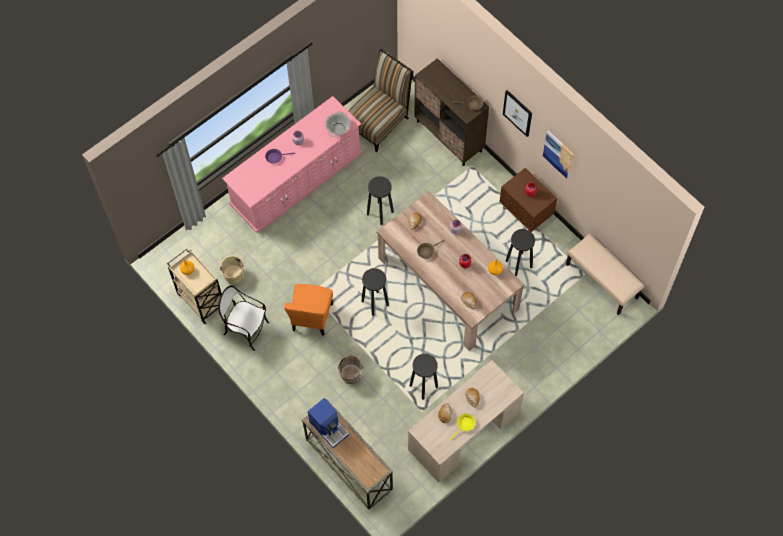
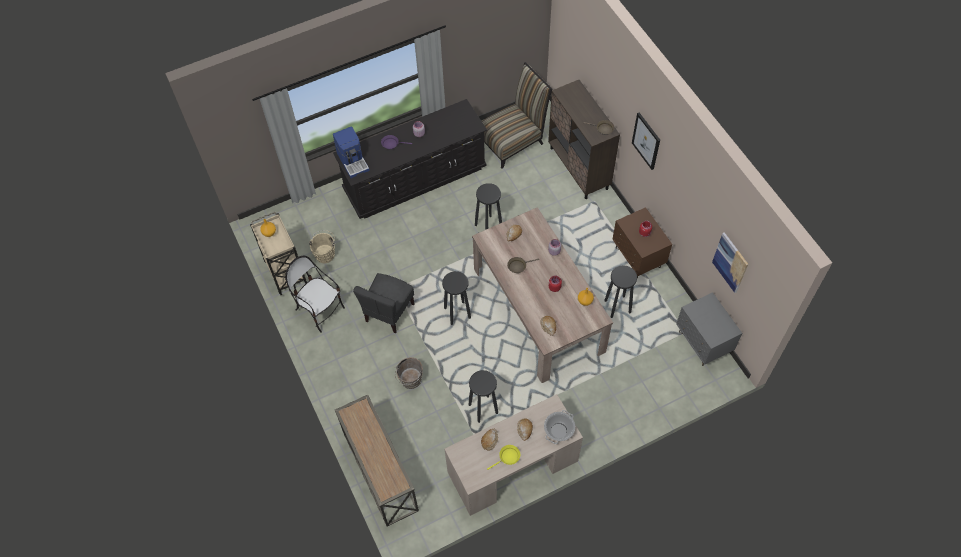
camera: 15 degrees right, 5 degrees down
pink dresser [222,96,362,233] -> black dresser [333,99,487,219]
orange chair [284,284,333,336] -> grey chair [353,273,415,333]
coffee machine [308,398,350,448] -> coffee machine moved to [333,126,370,178]
cooking pot [325,111,351,138] -> cooking pot moved to [544,410,575,444]
picture [543,131,574,179] -> picture moved to [712,232,748,293]
beige bench [566,234,644,315] -> grey nightstand [676,292,742,366]

